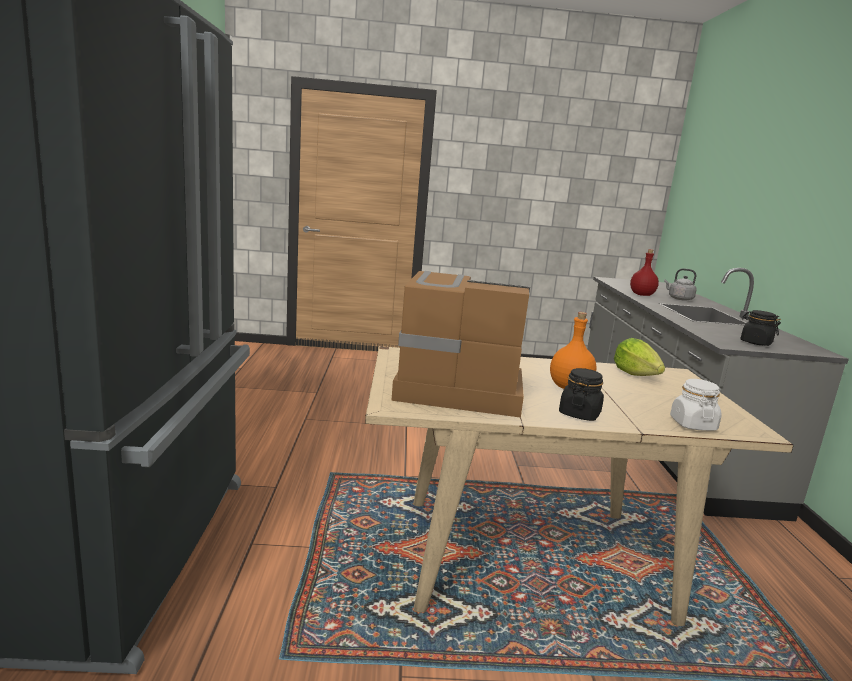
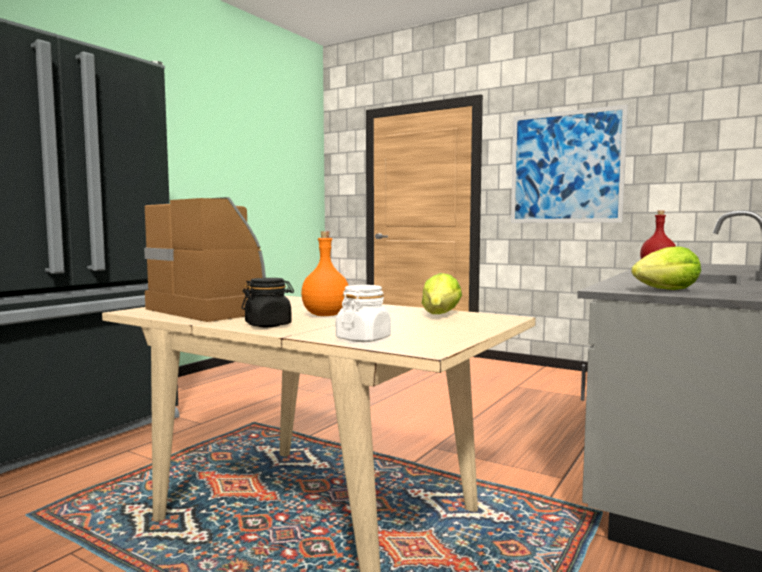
camera: 35 degrees right, 10 degrees down
grey kettle [664,268,697,301] -> none
black jar [740,310,781,346] -> lettuce [631,246,701,290]
none -> picture [511,104,628,223]

